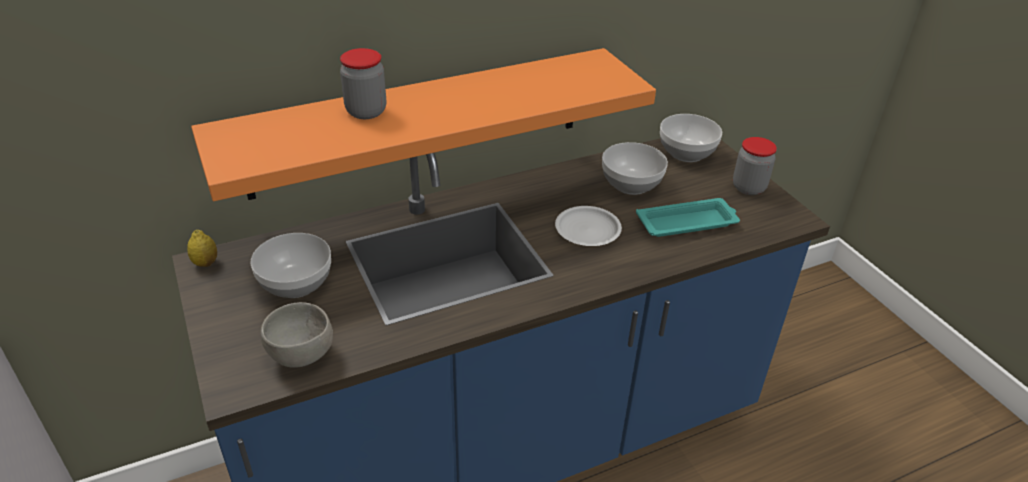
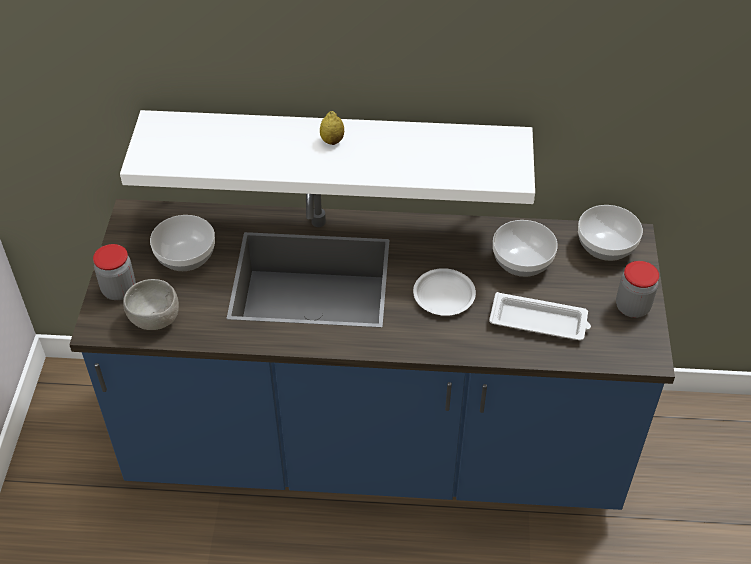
camera: 30 degrees right, 10 degrees up
lemon [187,230,217,267] -> lemon moved to [320,111,344,145]
orange shelf [191,48,656,201] -> white shelf [120,110,535,204]
jar [340,48,386,119] -> jar moved to [93,244,136,300]
turquoise tray [636,198,740,237] -> white tray [489,292,591,340]

